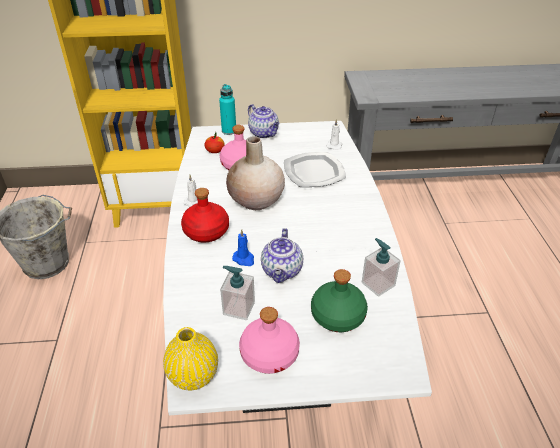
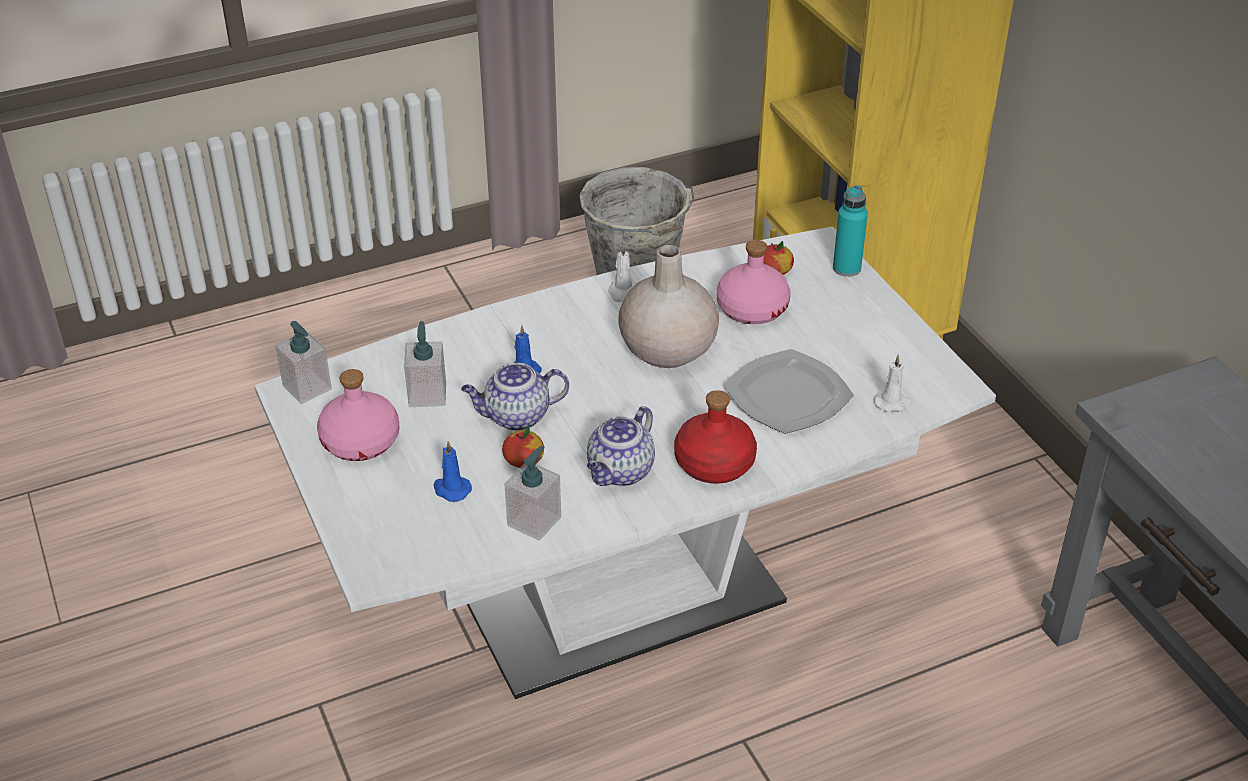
camera: 70 degrees right, 0 degrees up
yellow vase [163,327,218,390] -> soap dispenser [275,321,332,404]
red bottle [181,188,229,242] -> red bottle moved to [674,390,757,484]
teapot [248,104,280,138] -> teapot moved to [587,406,655,486]
green bottle [311,269,368,332] -> blue candle [434,441,472,502]
none -> apple [502,426,544,468]

